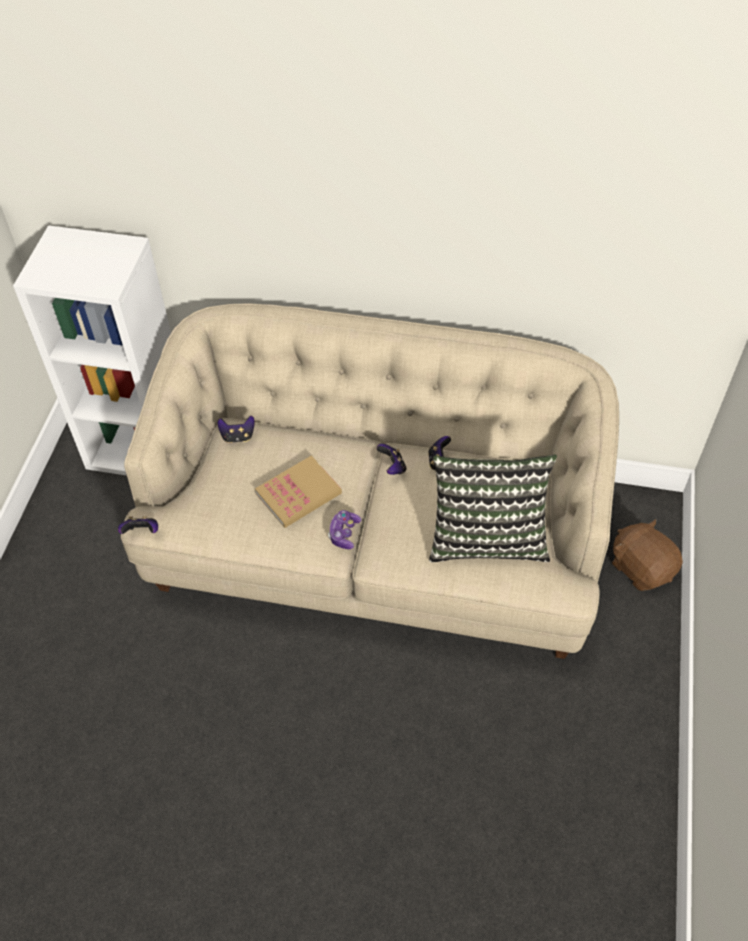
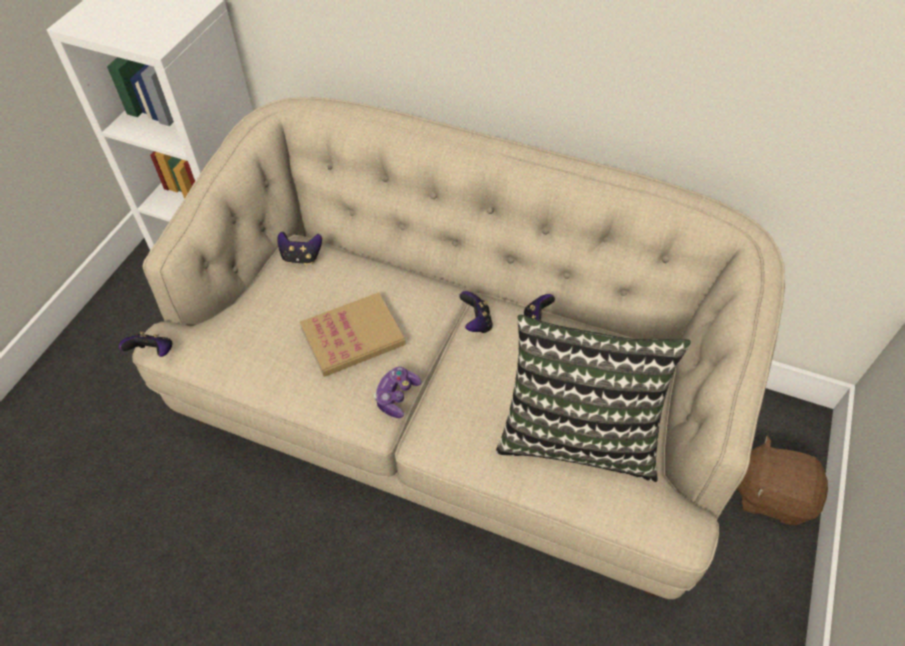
camera: 10 degrees right, 0 degrees up
brown plush toy [612,519,683,591] -> brown plush toy turned 45 degrees counterclockwise [737,436,828,525]

